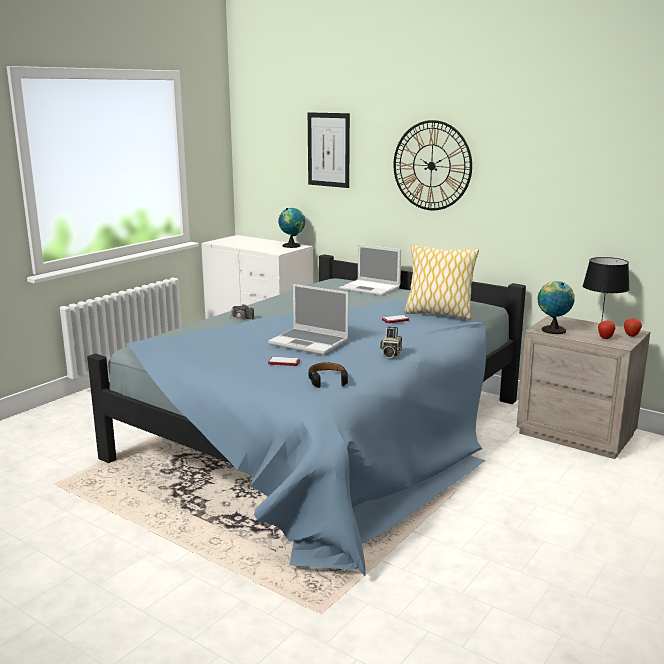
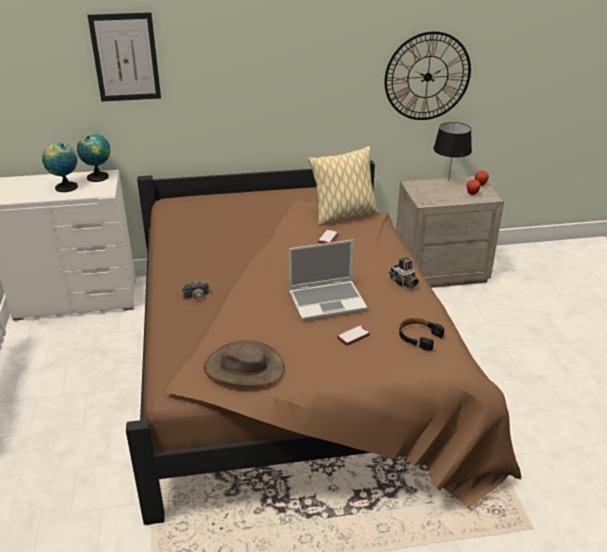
camera: 45 degrees left, 15 degrees up
blue bed [87,254,526,576] -> brown bed [126,160,521,525]
laptop [339,244,401,296] -> none
wall clock [394,120,472,211] -> wall clock moved to [385,31,471,120]
globe [538,281,575,334] -> globe moved to [42,142,78,192]
none -> brown hat [204,340,285,386]

